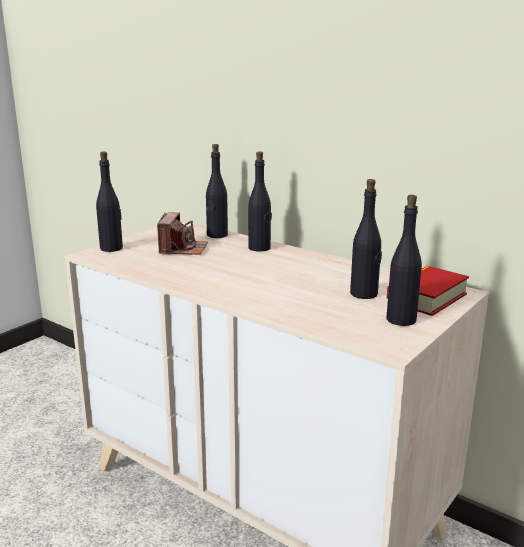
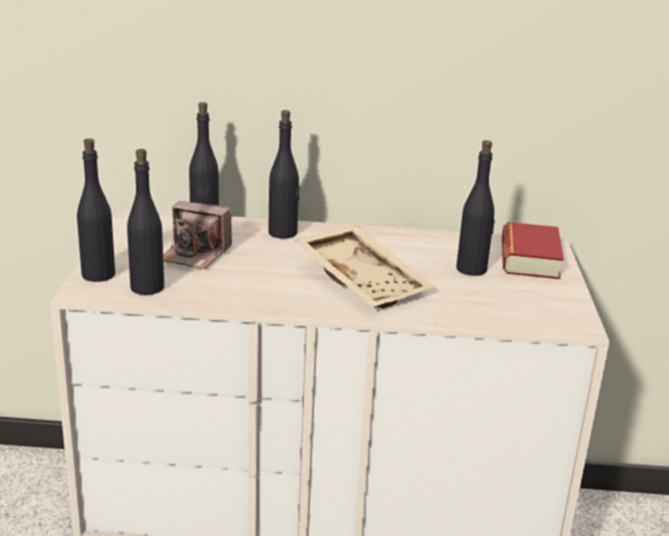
camera: 35 degrees left, 5 degrees up
camera [157,212,208,255] -> camera turned 135 degrees clockwise [163,201,232,269]
black bottle [386,195,422,326] -> black bottle moved to [127,149,164,295]
none -> beige tray [295,225,435,308]

